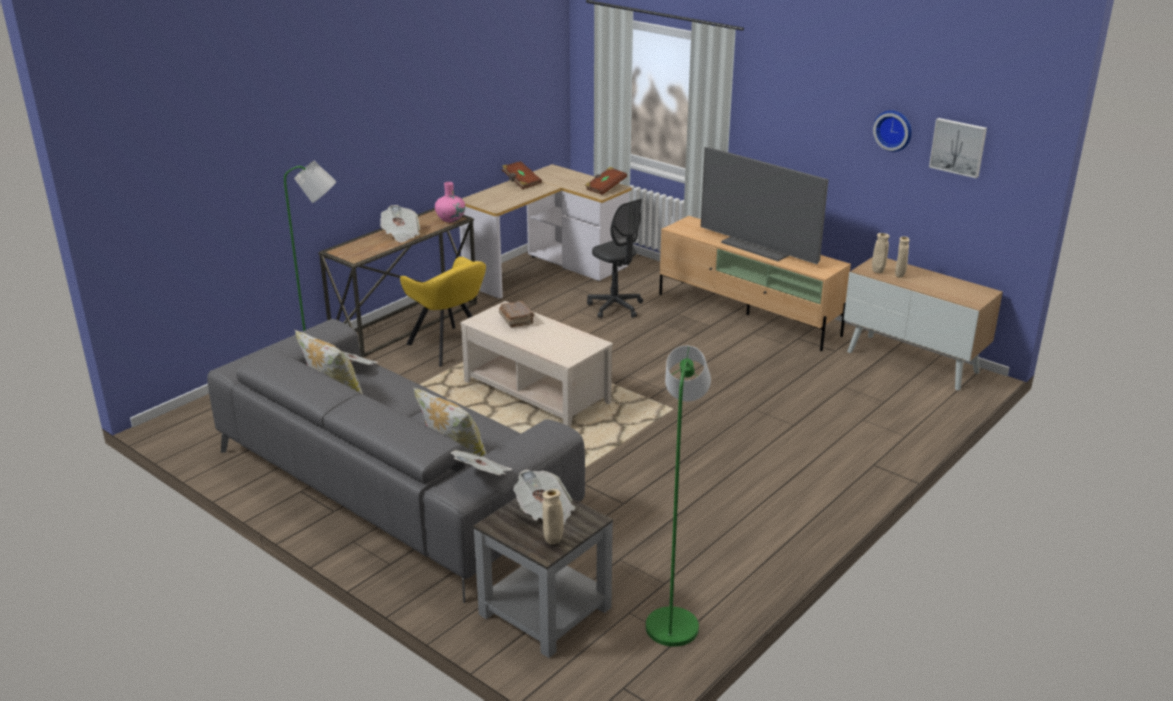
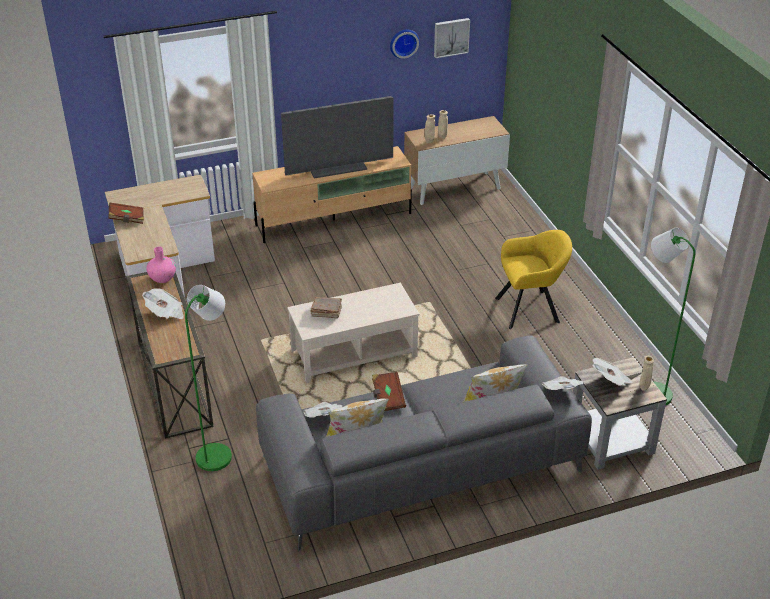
camera: 60 degrees left, 10 degrees up
yellow armchair [400,257,486,367] -> yellow armchair moved to [495,230,572,329]
brown book [585,167,627,195] -> brown book moved to [372,372,406,411]
grey office chair [587,199,643,319] -> none

